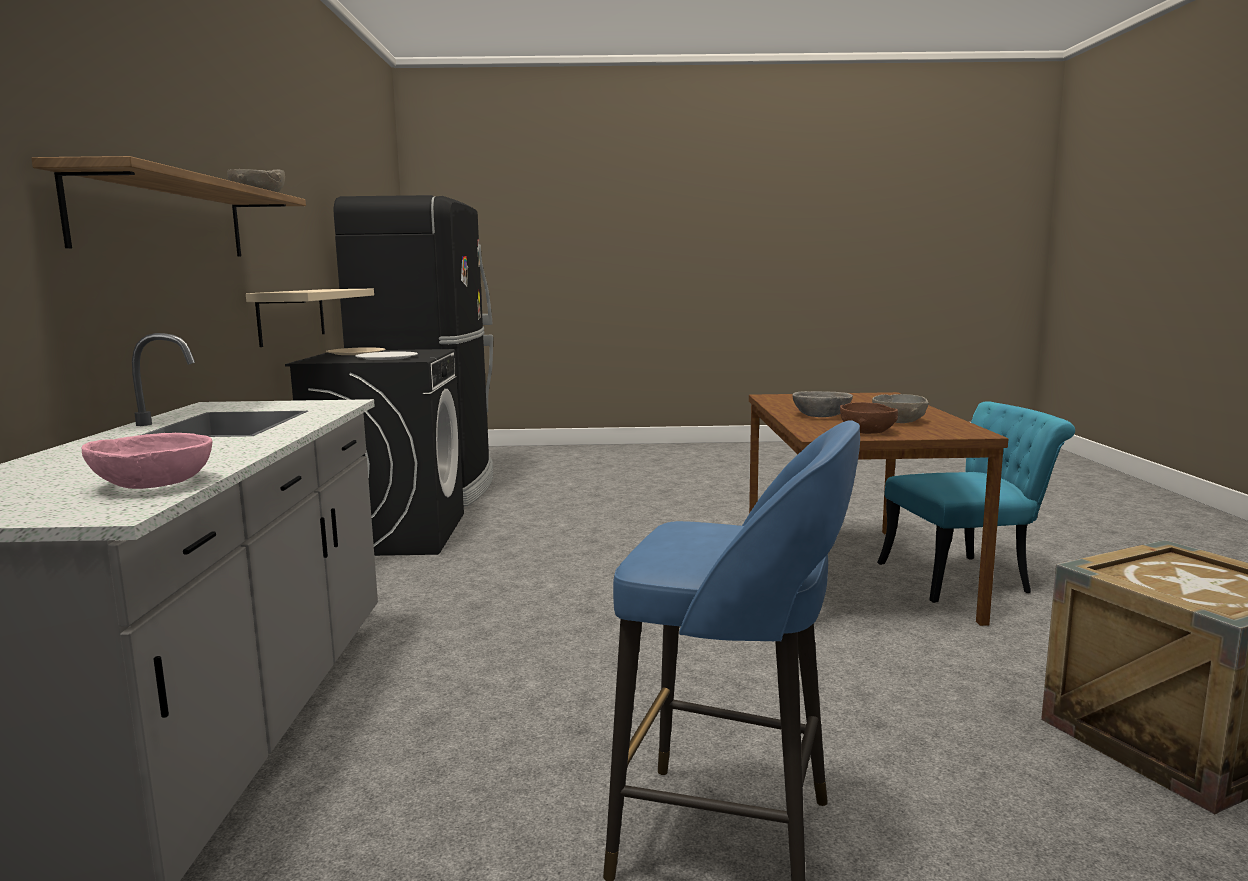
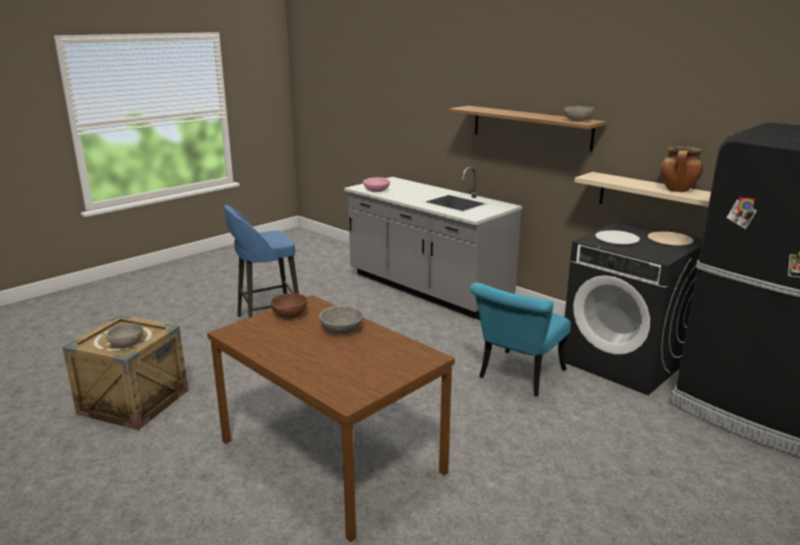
camera: 135 degrees right, 10 degrees up
grey bowl [872,394,929,423] -> grey bowl moved to [106,323,143,348]
turquoise chair [877,401,1075,603] -> turquoise chair moved to [470,283,571,397]
none -> cooking pot [660,146,703,192]

